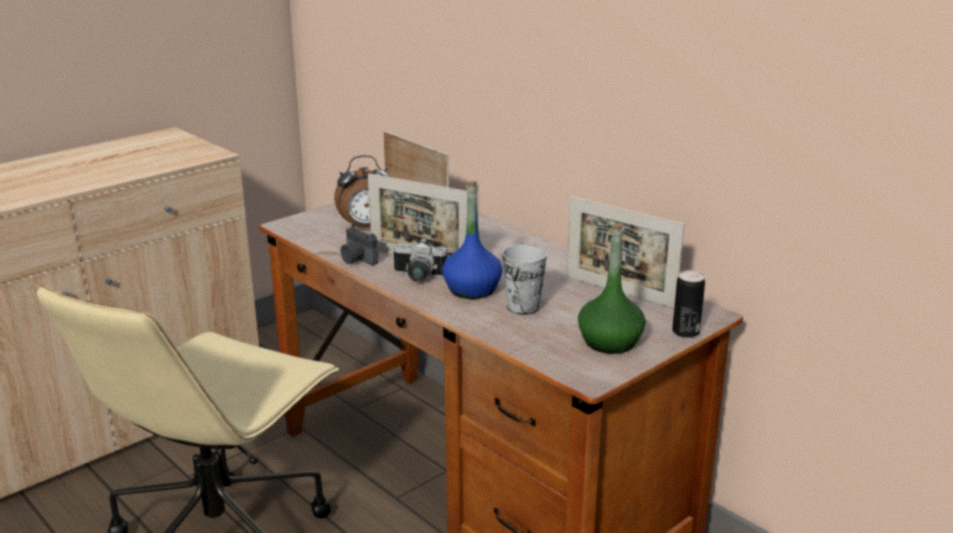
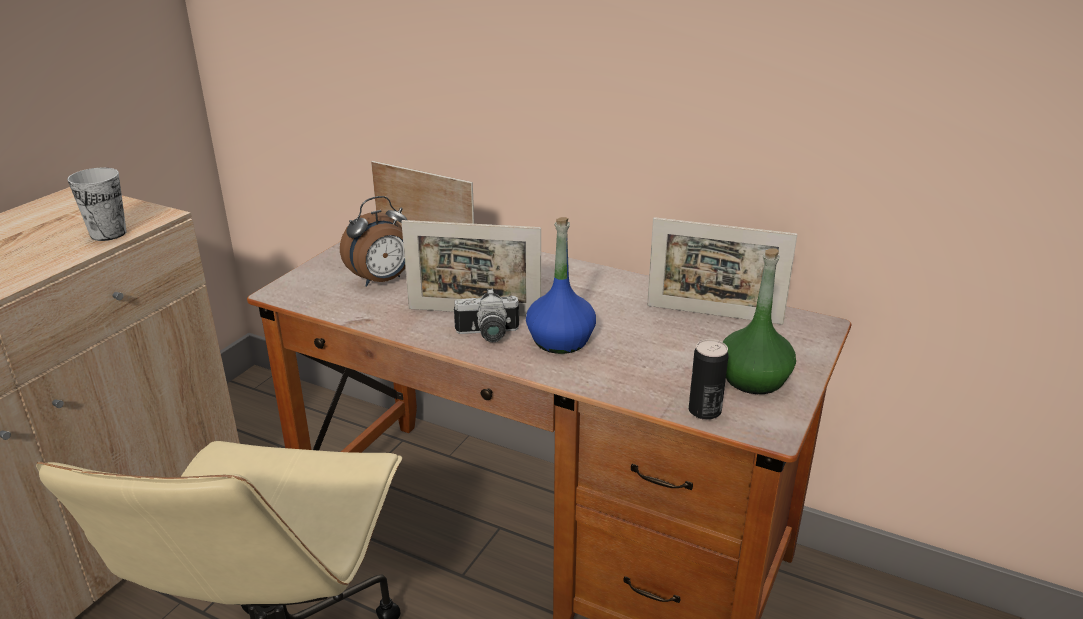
camera: 20 degrees left, 5 degrees up
camera [341,228,378,265] -> none
cup [502,244,547,315] -> cup moved to [67,168,127,241]
can [672,270,705,338] -> can moved to [689,339,729,420]

